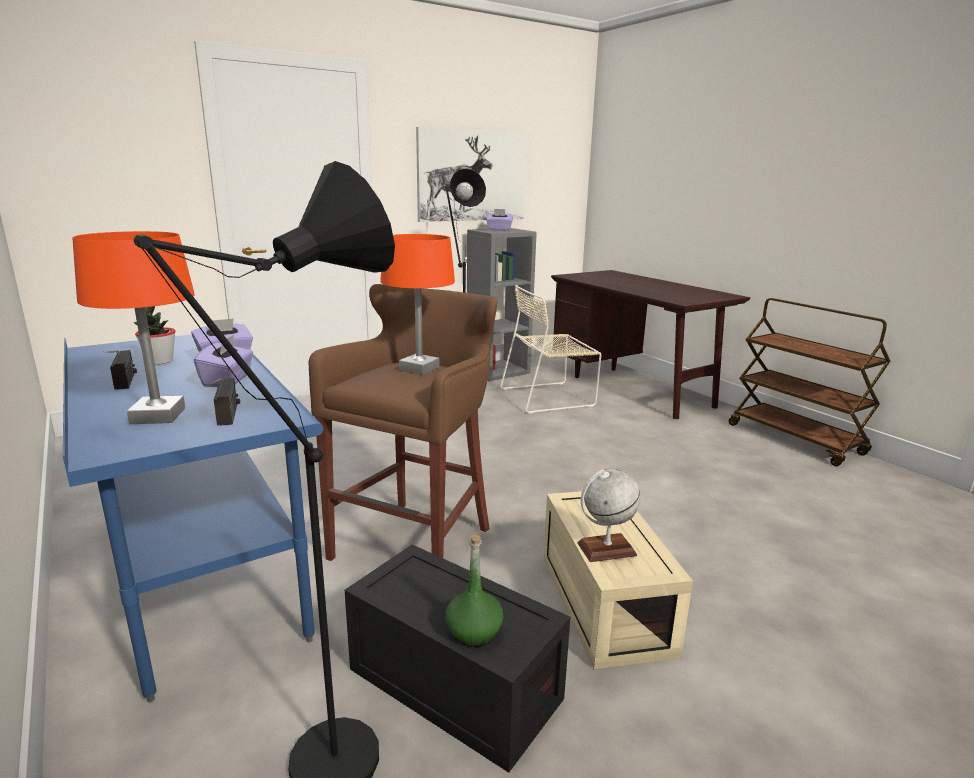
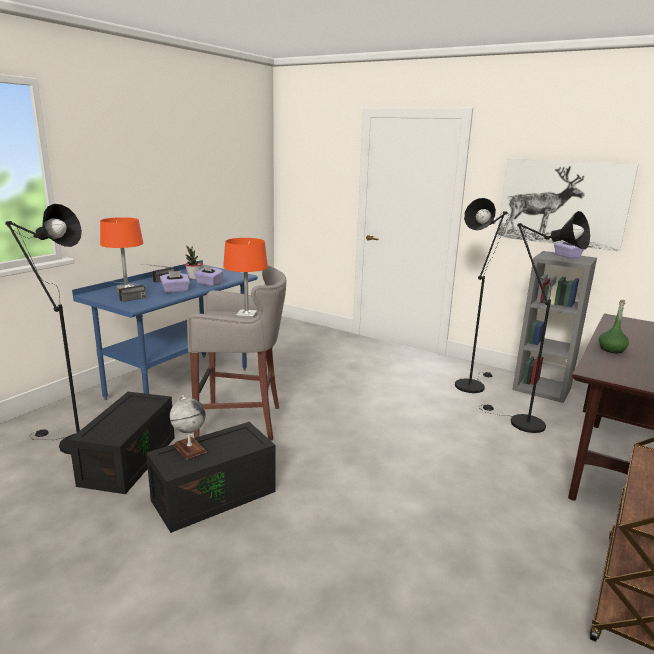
camera: 65 degrees right, 0 degrees up
brown stool [309,284,498,561] -> grey stool [187,266,286,441]
green bottle [445,534,503,647] -> green bottle moved to [599,300,629,353]
beige chair [500,285,601,414] -> black floor lamp [479,211,590,433]
beige storage box [543,491,693,669] -> black storage box [146,422,276,533]

